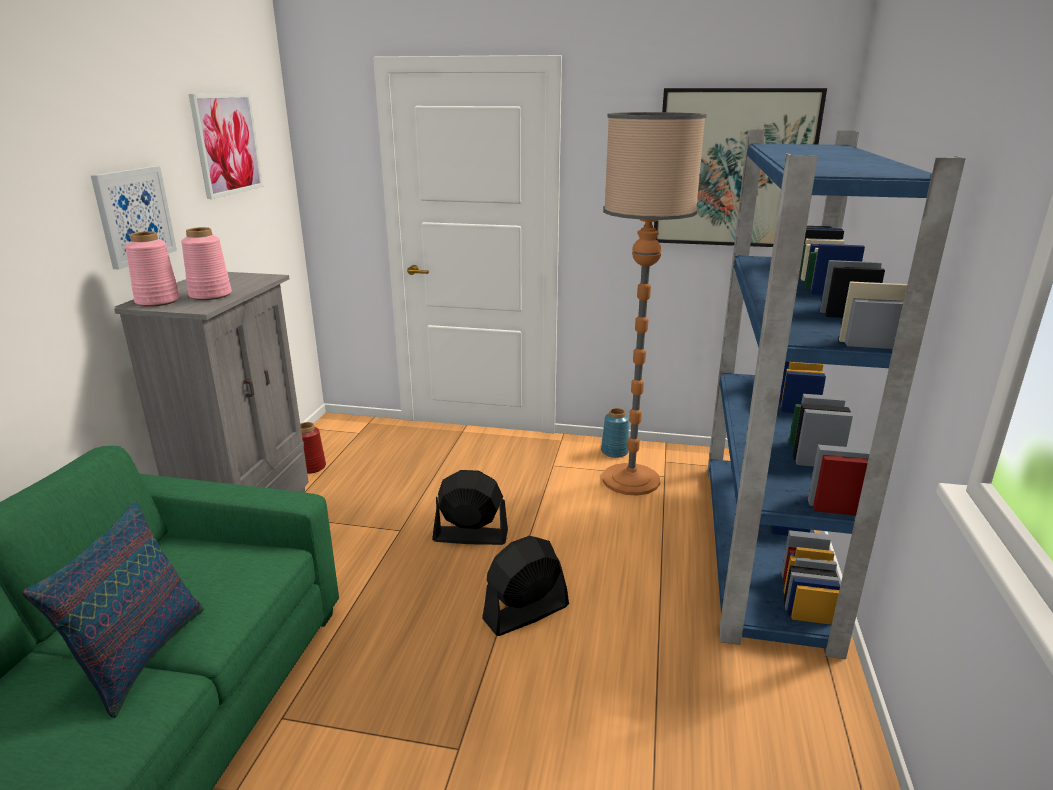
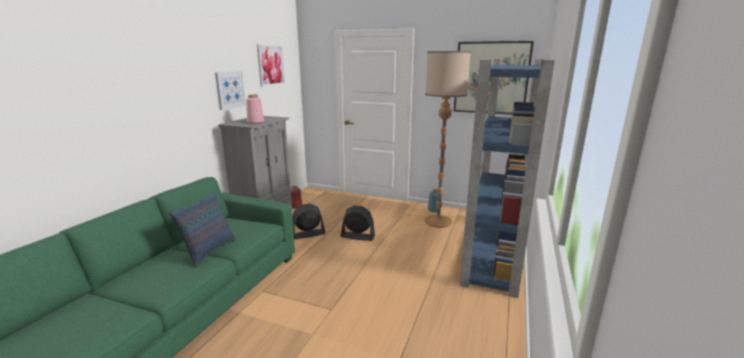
camera: 10 degrees right, 5 degrees down
pink vase [125,231,180,307] -> none
black fan [482,536,569,636] -> black fan moved to [292,204,325,239]

